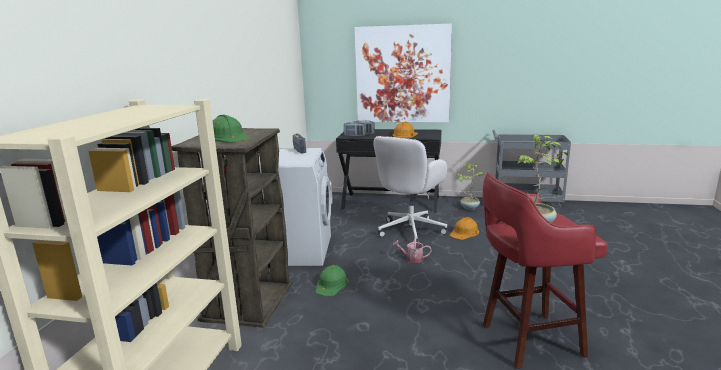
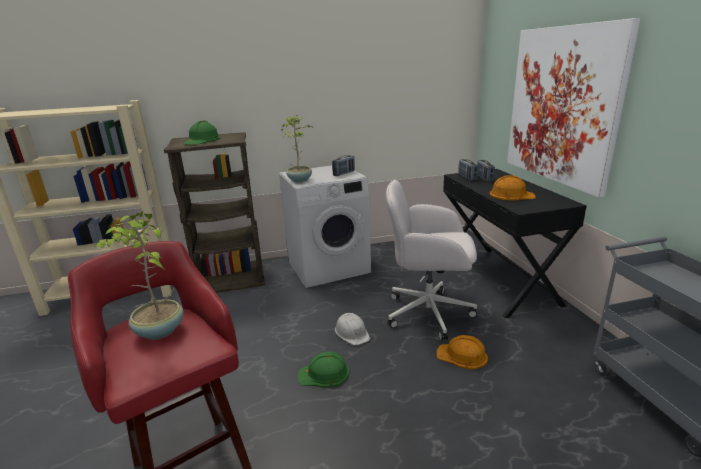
camera: 65 degrees right, 5 degrees up
green hard hat [315,265,349,296] -> green hard hat moved to [297,351,349,387]
watering can [393,236,432,263] -> white hard hat [335,313,370,345]
potted plant [457,162,484,210] -> potted plant moved to [281,115,312,182]

